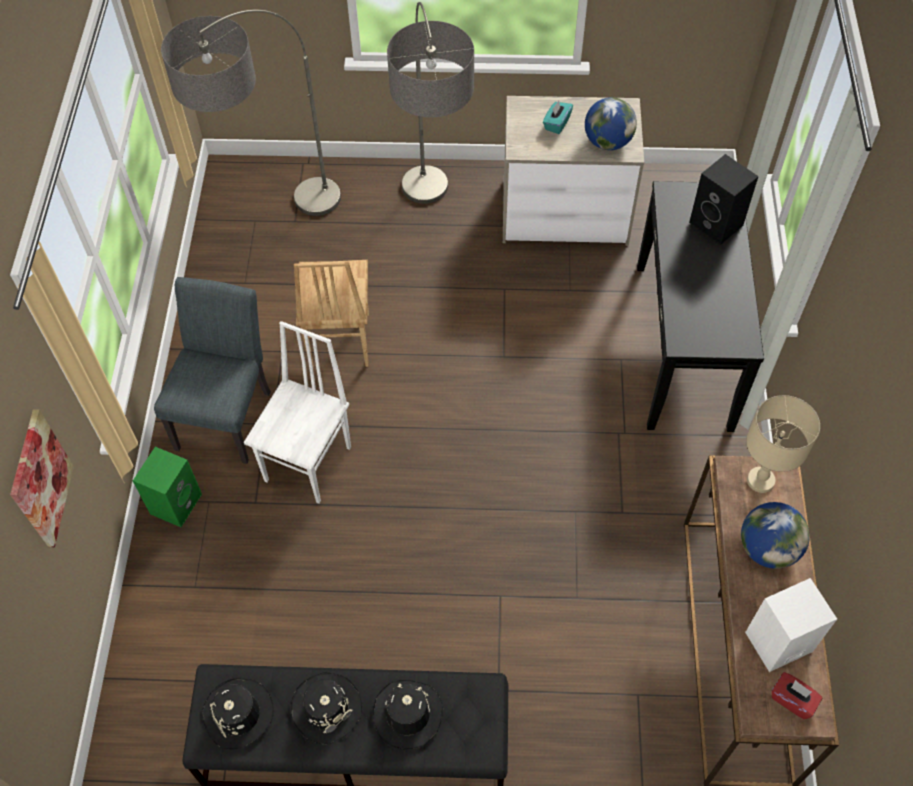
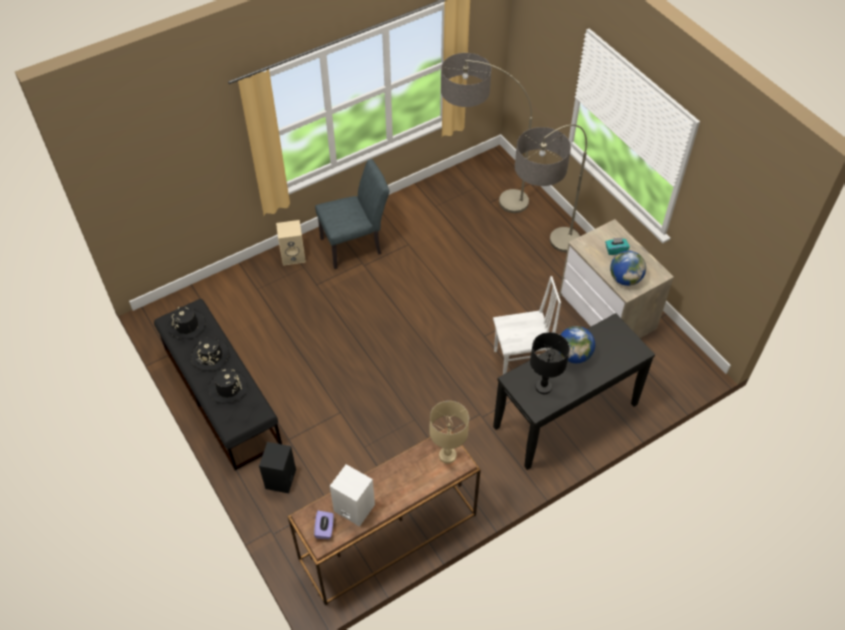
camera: 55 degrees right, 5 degrees down
picture [10,409,74,547] -> none
green speaker [133,447,202,527] -> beige speaker [276,220,306,266]
white chair [244,321,351,504] -> white chair moved to [493,276,561,375]
brown chair [294,260,369,368] -> none
black speaker [689,154,759,245] -> black speaker moved to [259,442,296,493]
globe [741,502,810,569] -> globe moved to [559,326,595,363]
red tissue box [772,672,822,719] -> purple tissue box [314,511,334,539]
none -> black table lamp [530,332,570,394]

